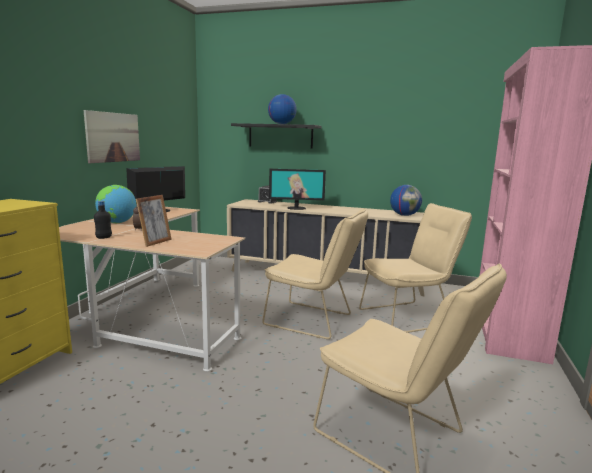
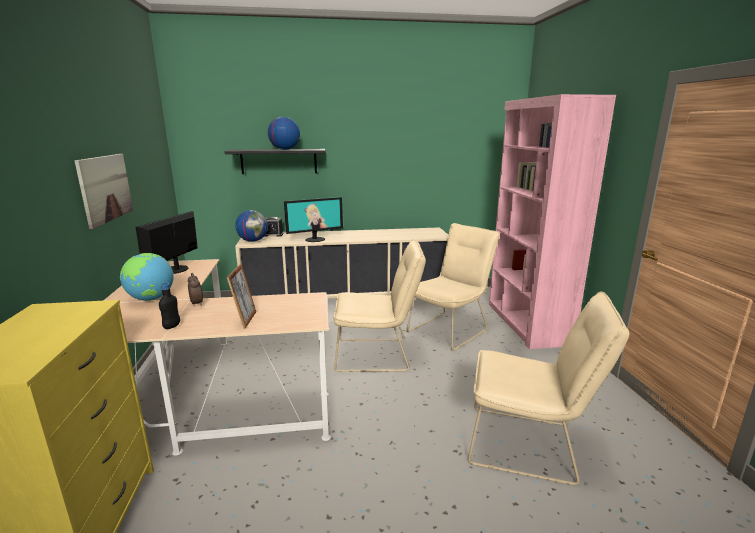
camera: 25 degrees left, 5 degrees up
globe [390,185,422,216] -> globe moved to [235,210,268,242]

